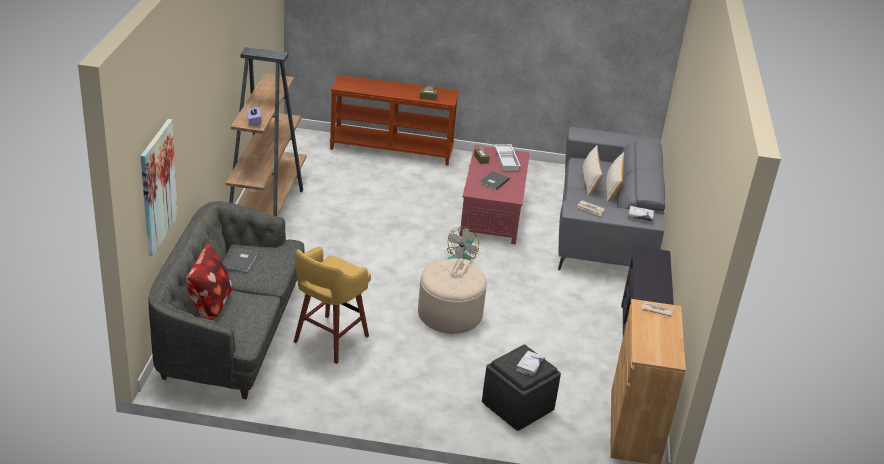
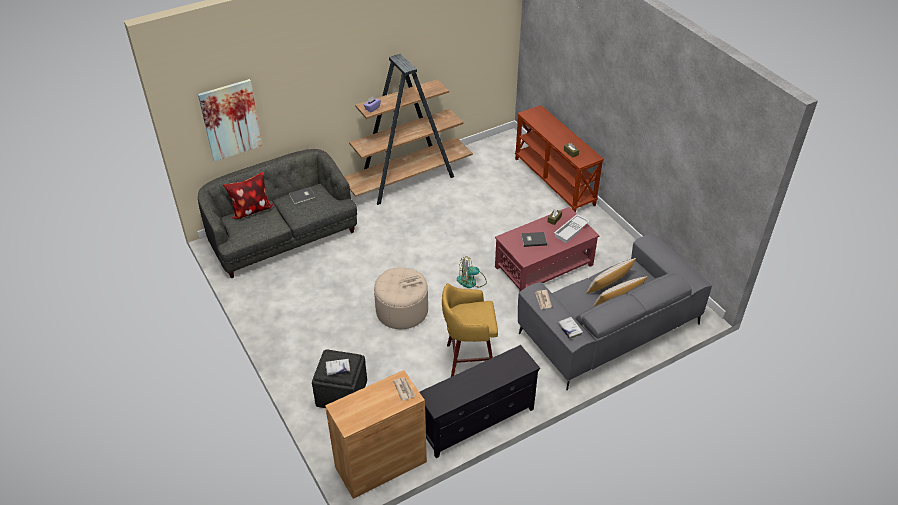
camera: 55 degrees right, 10 degrees up
yellow stool [294,247,371,364] -> yellow stool moved to [442,283,498,377]

